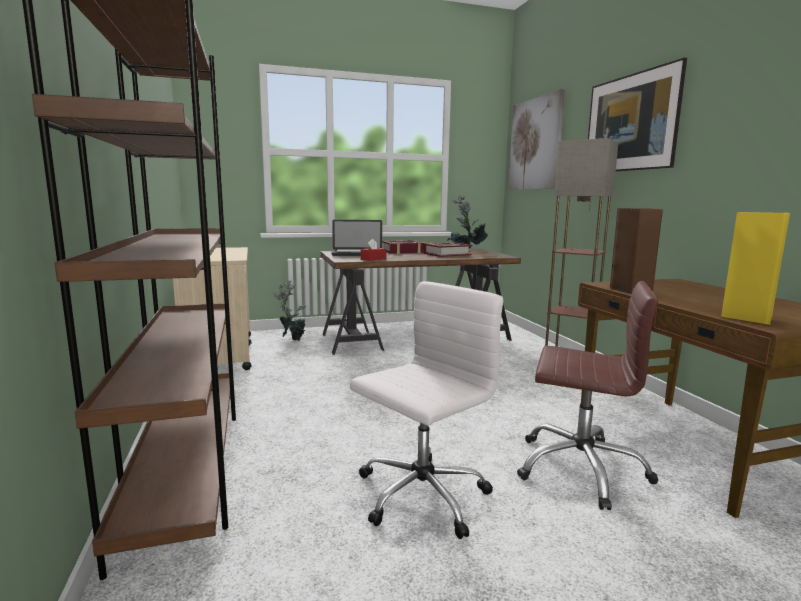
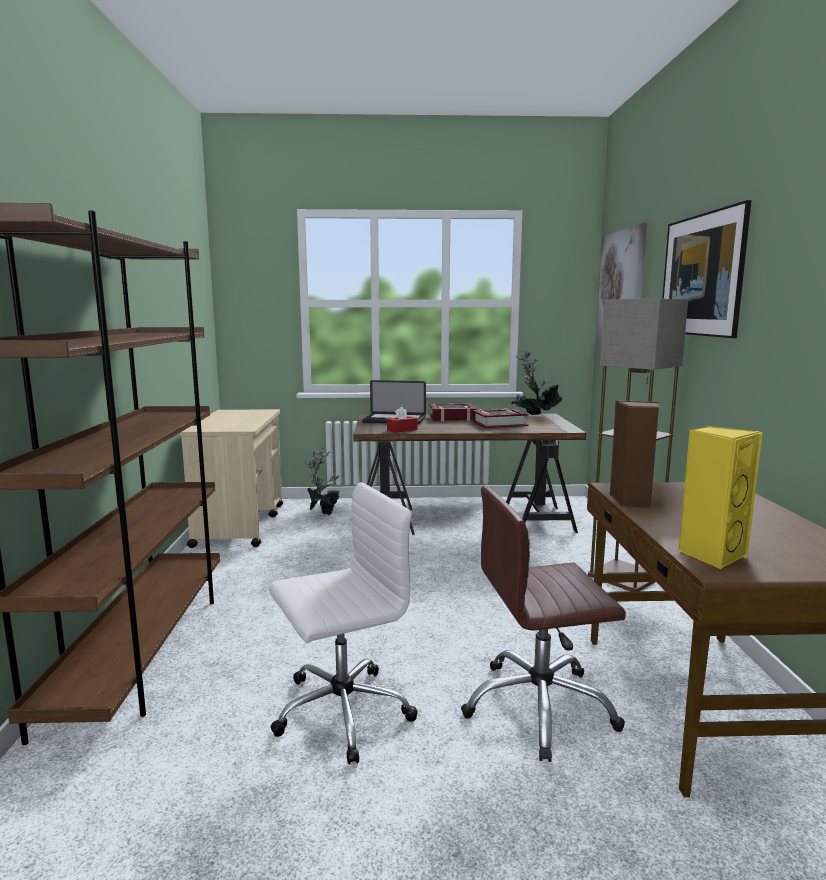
camera: 15 degrees right, 0 degrees up
brown office chair [517,281,658,510] -> brown office chair turned 135 degrees clockwise [461,486,626,762]

